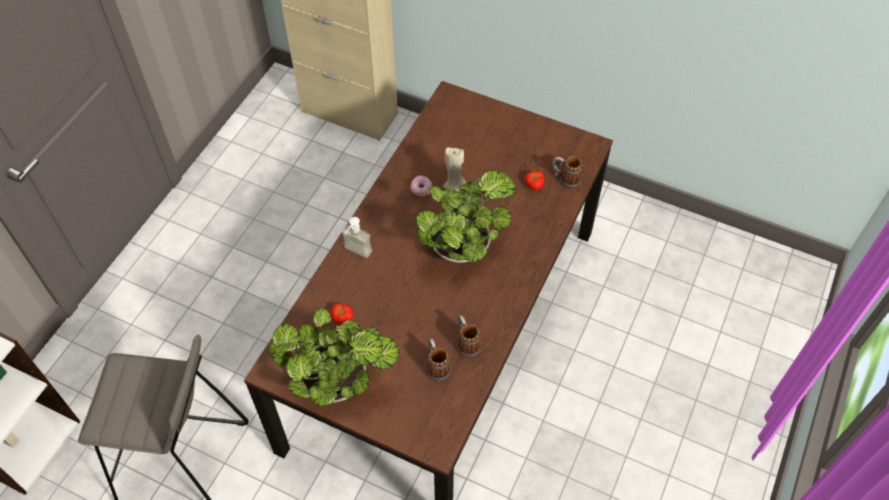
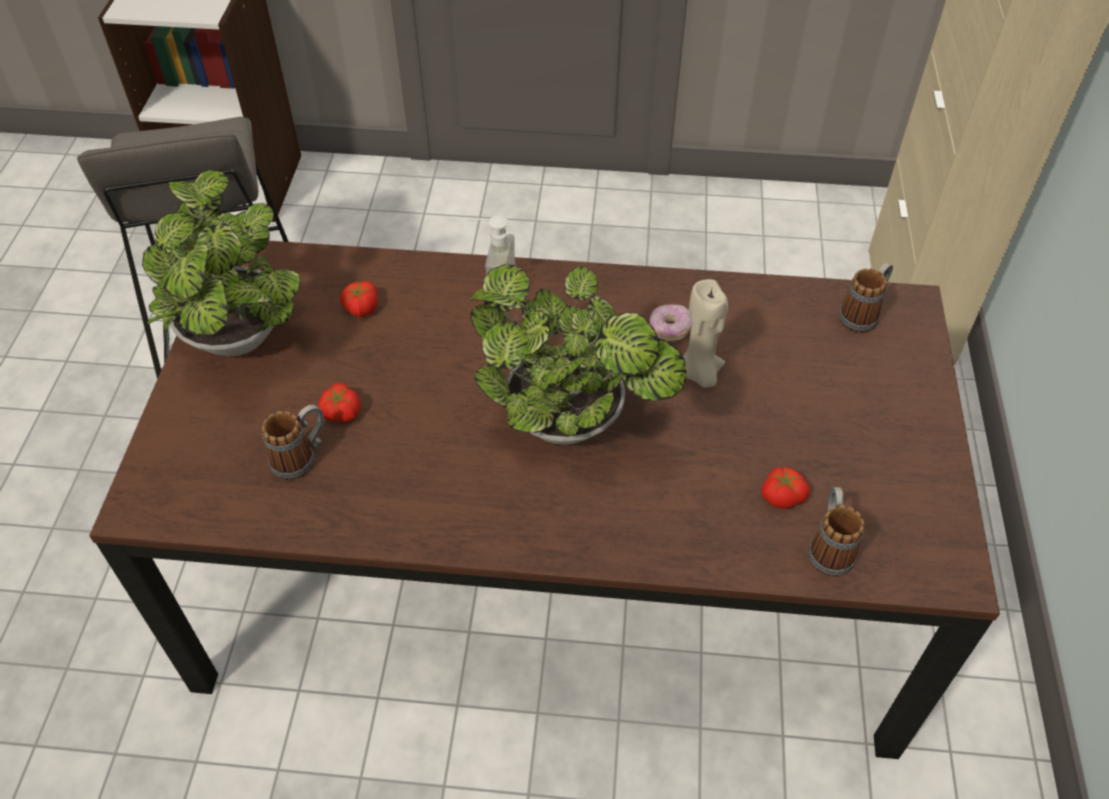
camera: 70 degrees right, 5 degrees down
mug [457,315,481,357] -> mug moved to [838,262,893,333]
none -> tomato [318,383,360,422]

